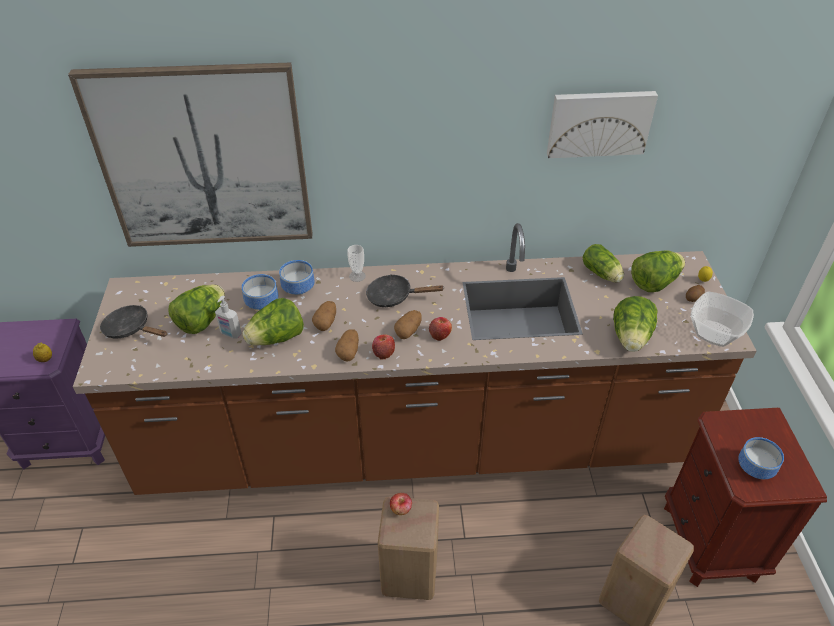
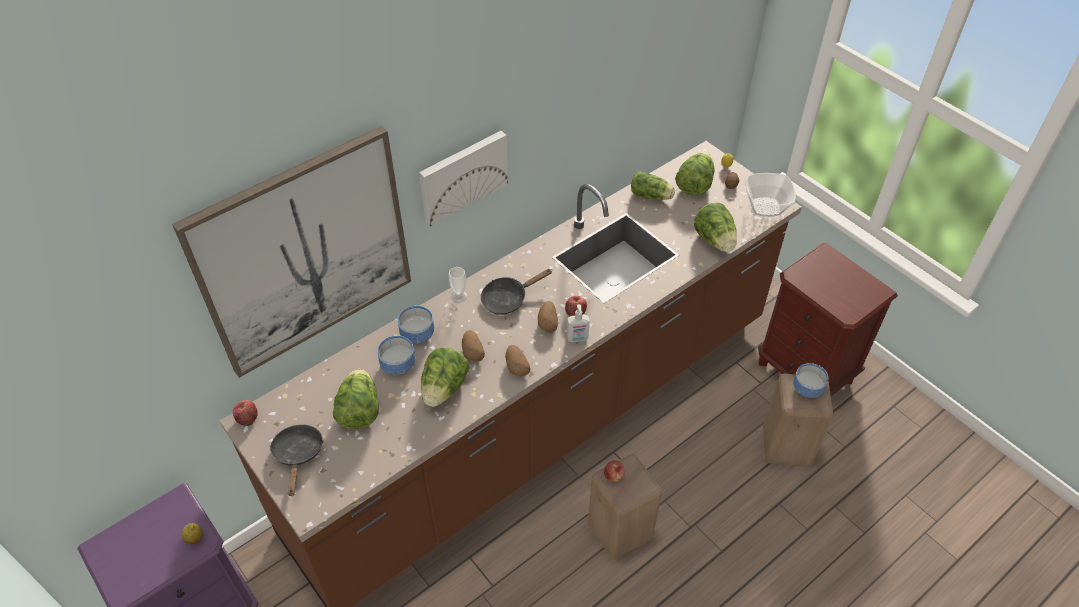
camera: 35 degrees left, 5 degrees up
black frying pan [100,305,167,339] -> black frying pan turned 90 degrees clockwise [269,424,324,496]
soap dispenser [215,295,242,338] -> soap dispenser moved to [567,304,590,342]
apple [372,334,395,359] -> apple moved to [233,400,258,426]
picture [547,91,658,158] -> picture moved to [419,131,508,227]
bowl [738,437,784,479] -> bowl moved to [793,363,828,398]

